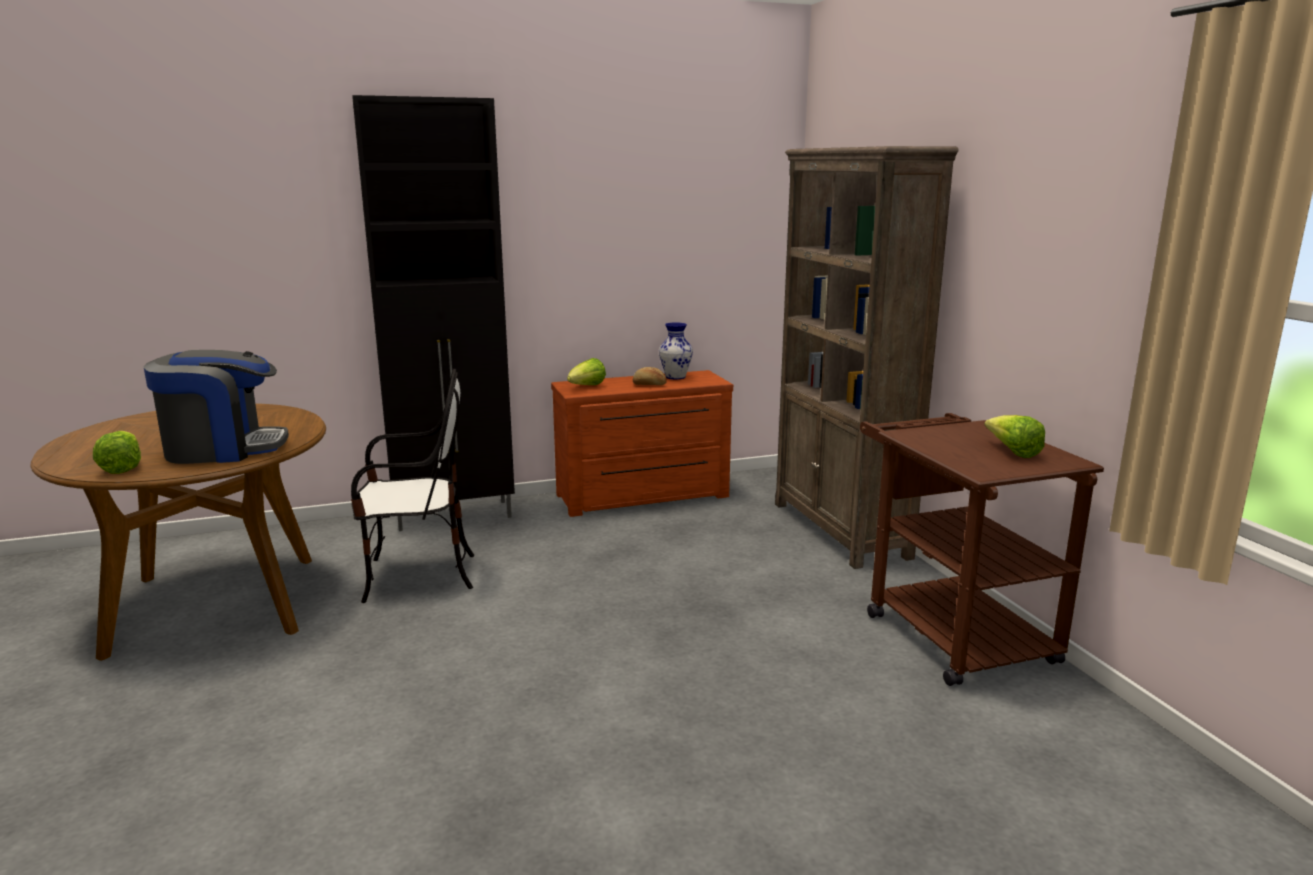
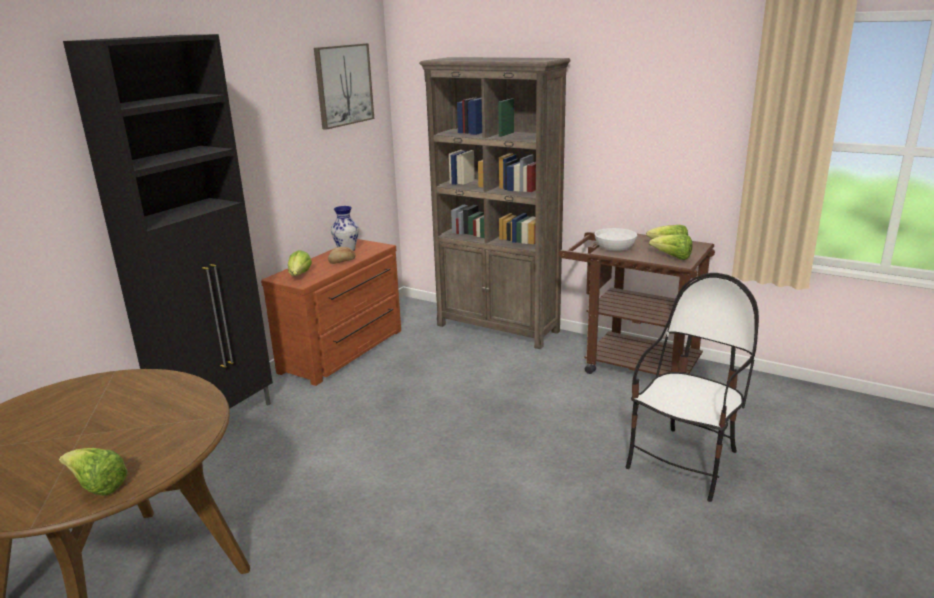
camera: 40 degrees left, 5 degrees up
coffee machine [144,350,289,464] -> none
chair [351,368,474,603] -> chair moved to [626,273,759,502]
none -> picture [314,43,374,130]
none -> white bowl [594,228,637,251]
none -> lettuce [649,234,692,260]

